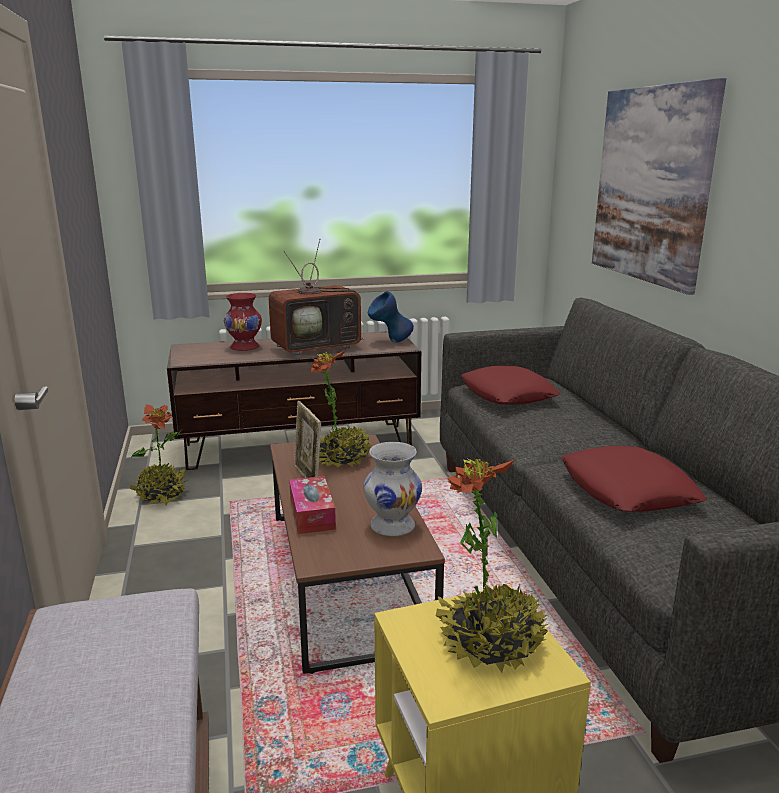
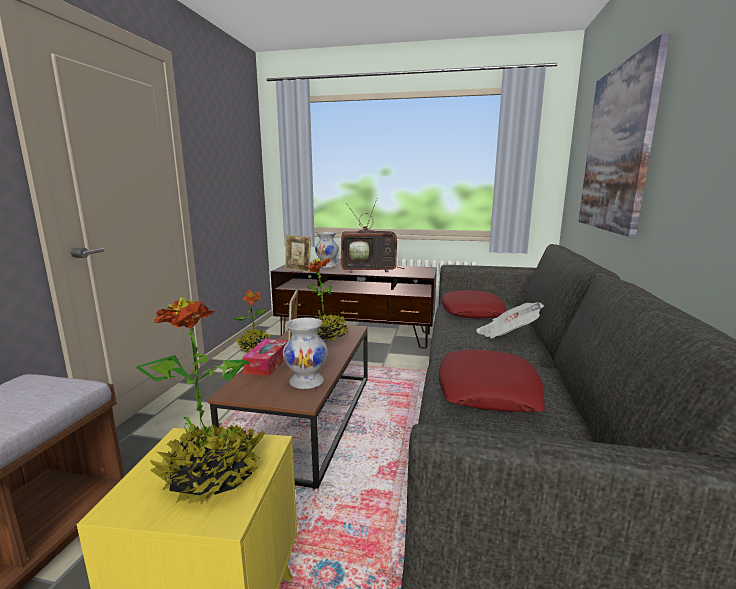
camera: 25 degrees right, 5 degrees down
red vase [224,293,262,351] -> white vase [315,232,339,268]
blue vase [368,291,414,343] -> none
none -> picture frame [285,235,311,272]
none -> newspaper [476,303,544,339]

